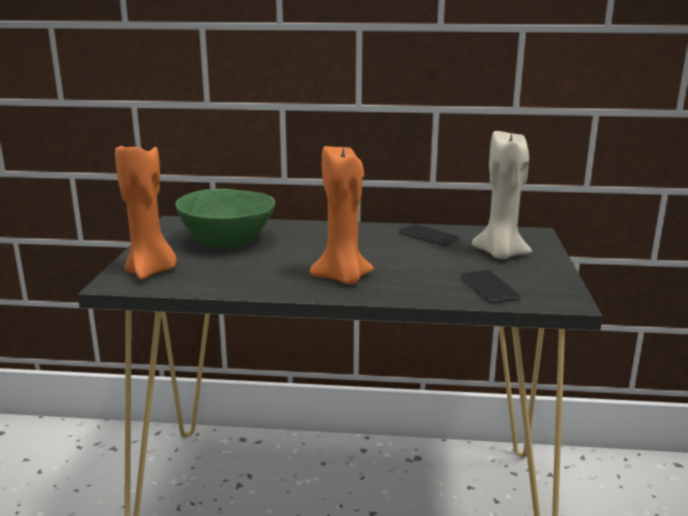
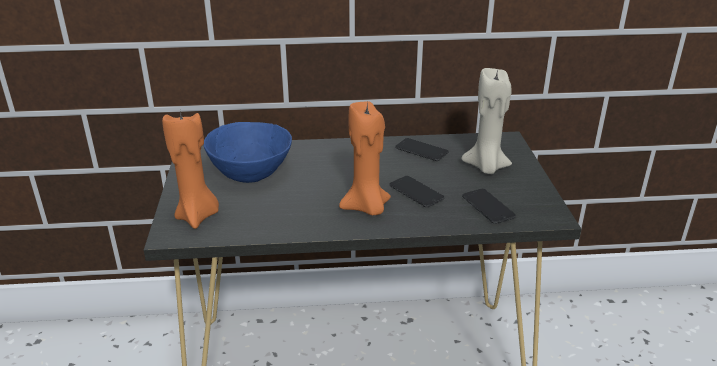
camera: 10 degrees left, 10 degrees up
green bowl [175,189,275,248] -> blue bowl [203,122,292,183]
none -> phone [389,176,445,207]

